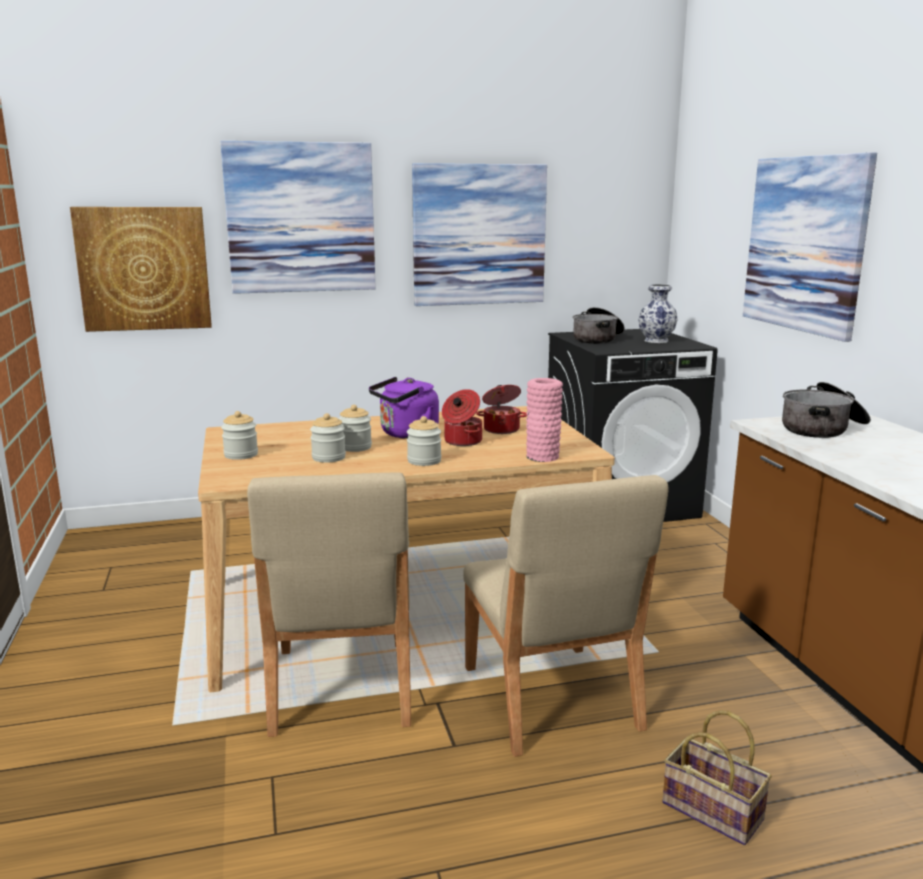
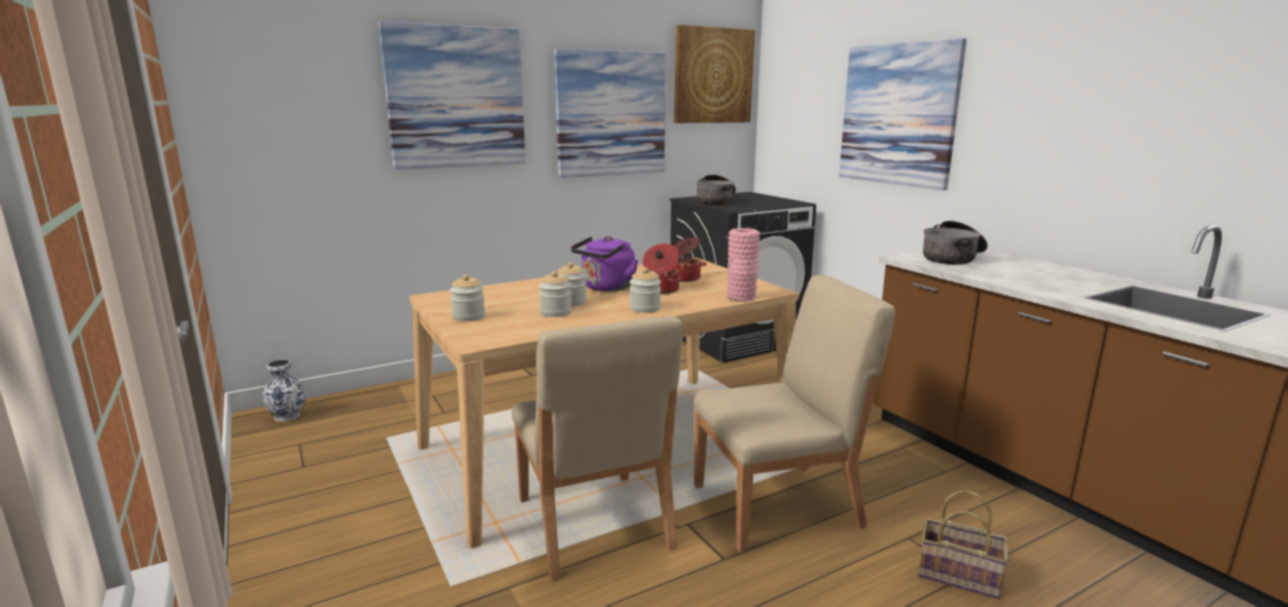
camera: 15 degrees left, 0 degrees up
picture [70,207,212,332] -> picture moved to [674,25,755,123]
beige chair [463,475,669,757] -> beige chair turned 75 degrees counterclockwise [694,275,895,553]
vase [638,284,678,343] -> vase moved to [262,359,306,422]

